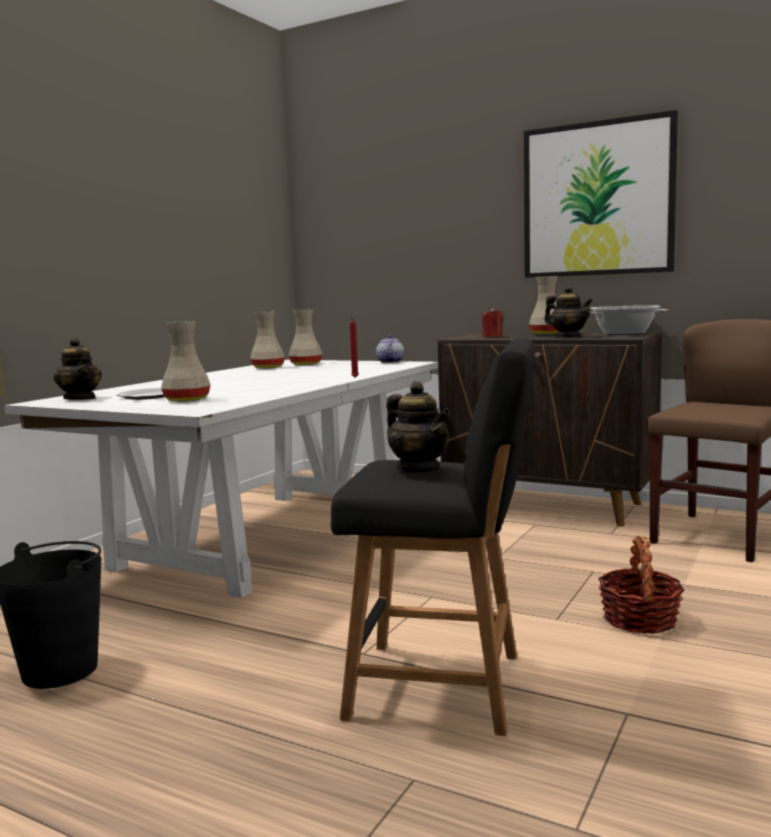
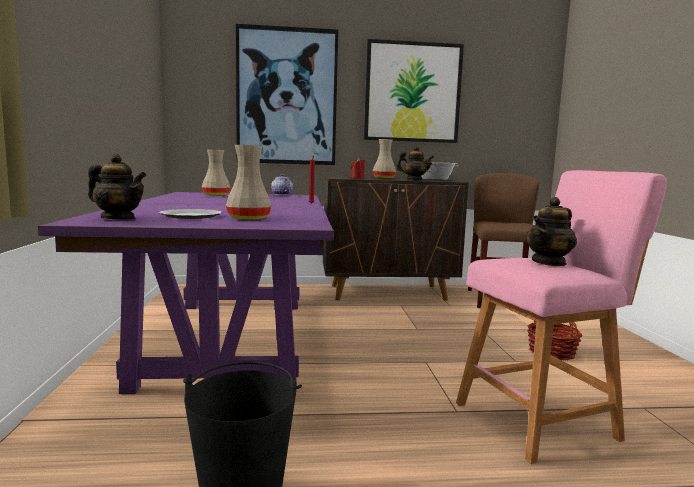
camera: 35 degrees left, 0 degrees up
white dining table [4,360,438,598] -> purple dining table [38,192,334,394]
beige vase [250,311,285,369] -> none
black stool [331,338,534,736] -> pink stool [456,170,667,464]
teapot [386,381,450,473] -> teapot turned 120 degrees clockwise [527,197,577,266]
none -> picture [236,24,338,165]

